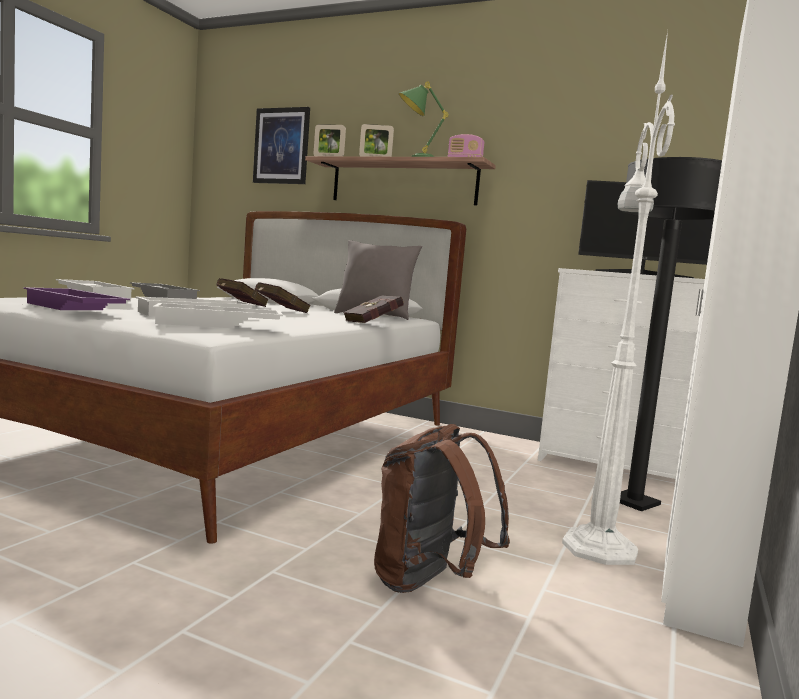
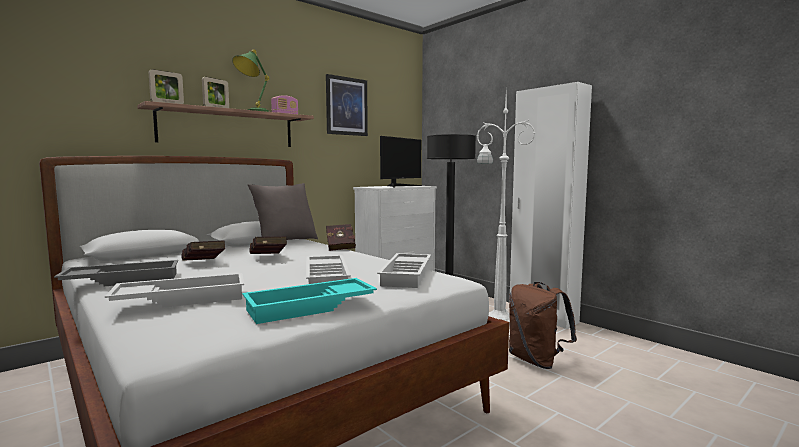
camera: 65 degrees left, 0 degrees up
purple tray [23,287,130,310] -> turquoise tray [242,278,377,324]
picture [253,107,310,184] -> picture moved to [326,74,368,136]

